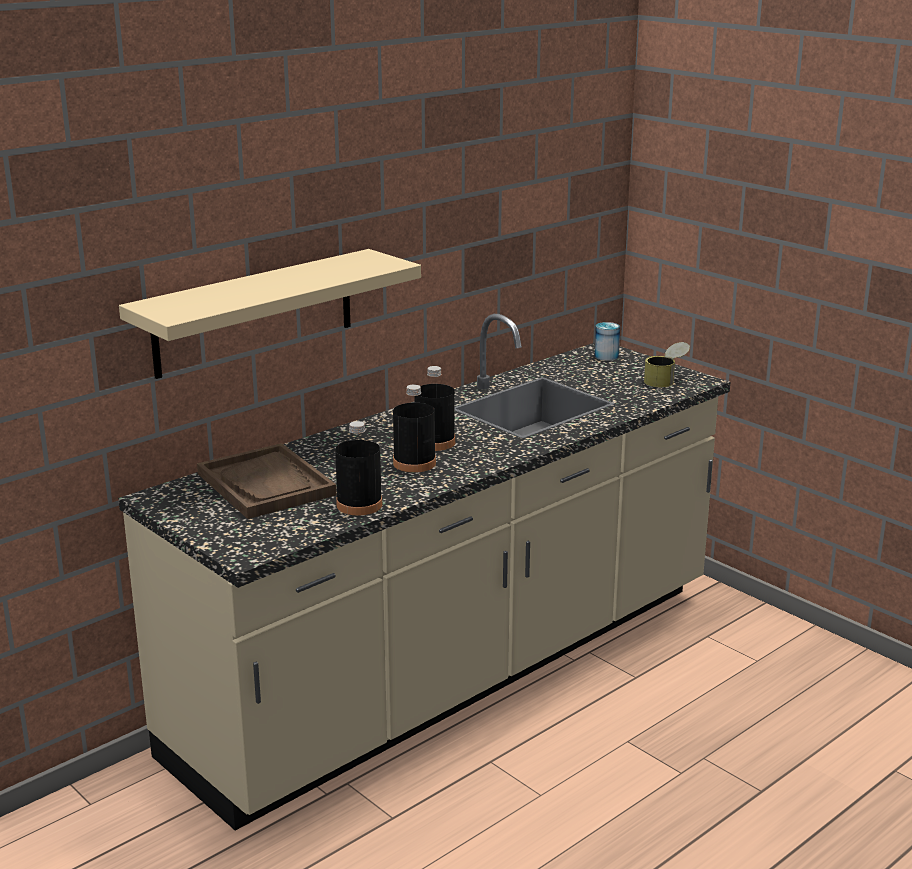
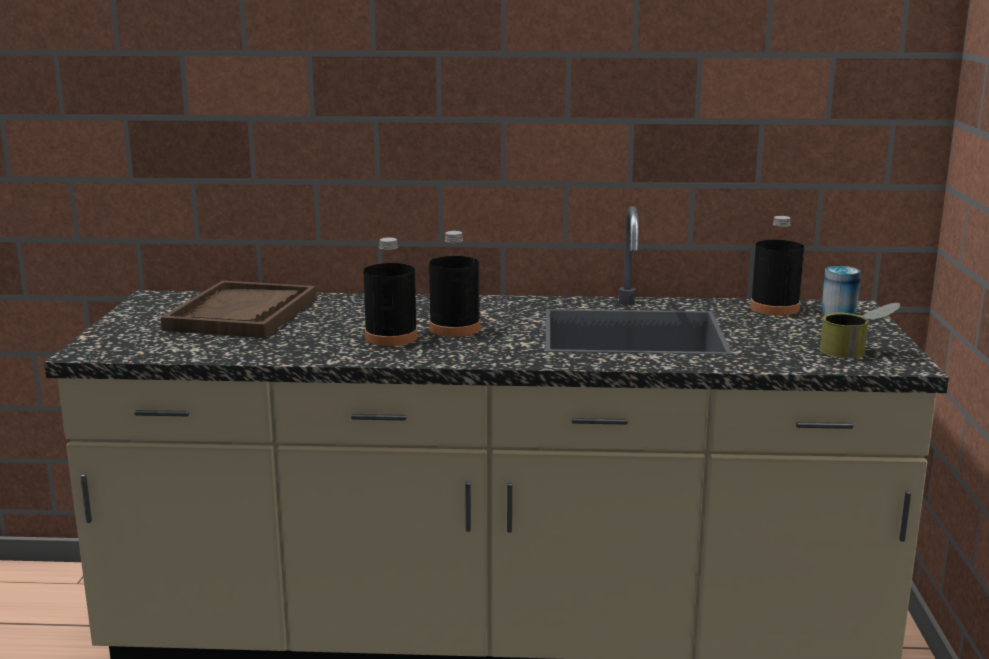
camera: 45 degrees right, 5 degrees down
beige shelf [119,249,421,379] -> none
black bottle [335,421,382,515] -> black bottle moved to [750,216,804,316]

